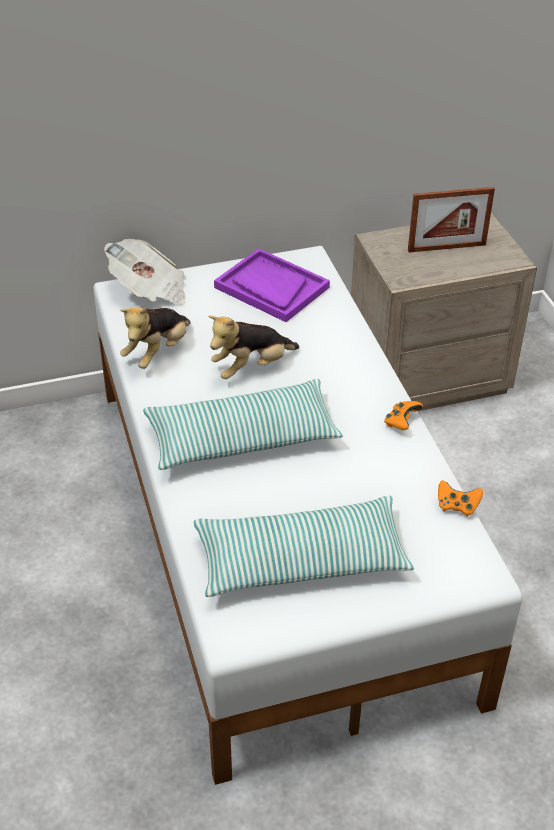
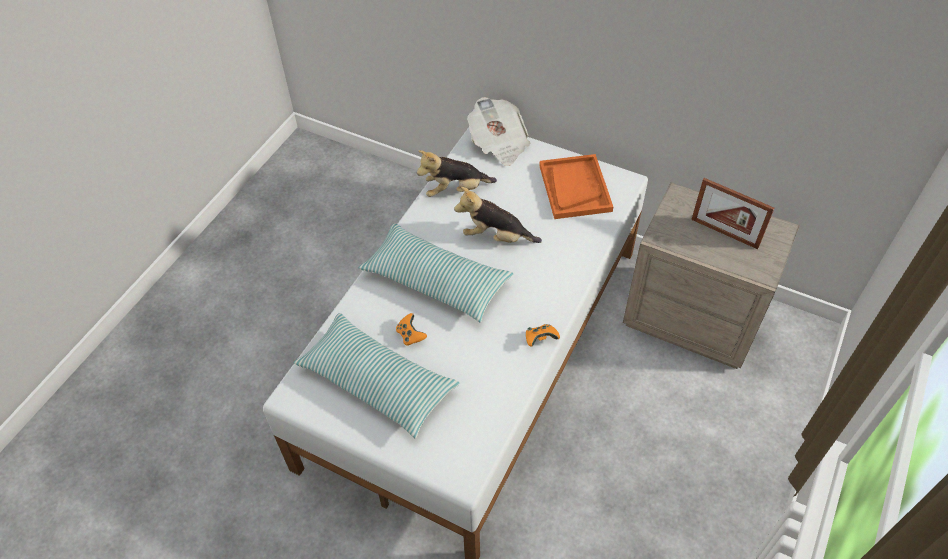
camera: 45 degrees right, 10 degrees up
purple tray [214,248,330,322] -> orange tray [539,154,613,219]
orange game controller [438,480,483,517] -> orange game controller moved to [396,313,427,346]

